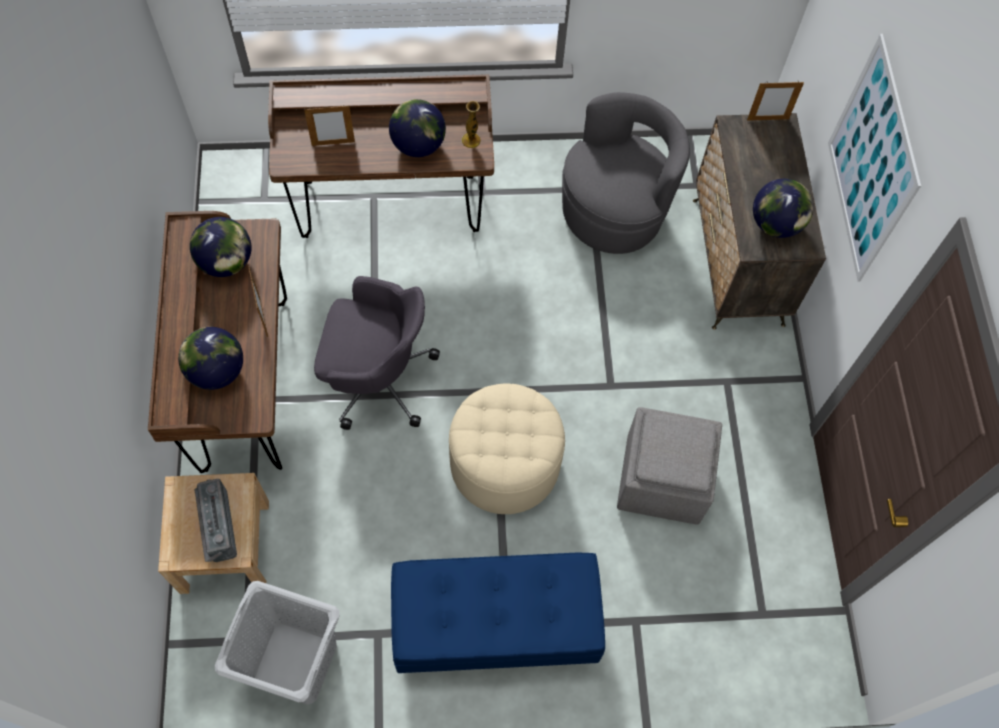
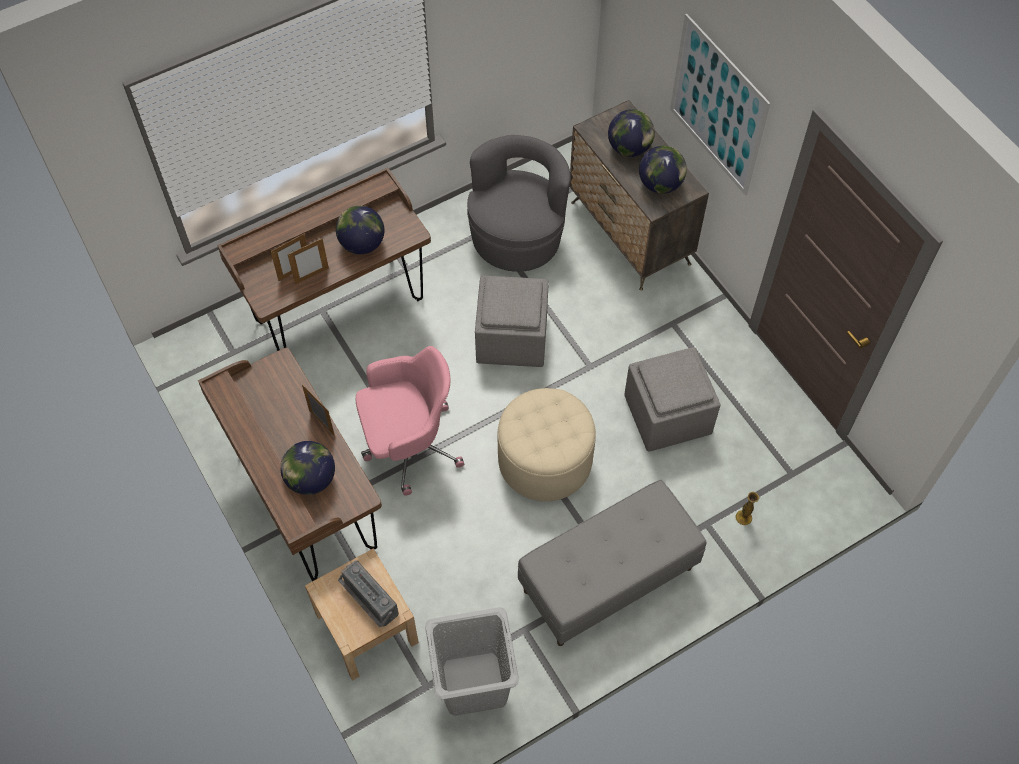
camera: 25 degrees left, 5 degrees down
globe [190,217,252,277] -> globe moved to [608,109,655,157]
grey office chair [314,276,440,430] -> pink office chair [356,346,464,496]
blue bench [391,552,605,673] -> grey bench [518,480,706,646]
vase [462,101,481,148] -> vase moved to [735,492,759,525]
picture frame [747,81,804,121] -> picture frame moved to [287,238,329,284]
none -> grey ottoman [475,276,549,367]

